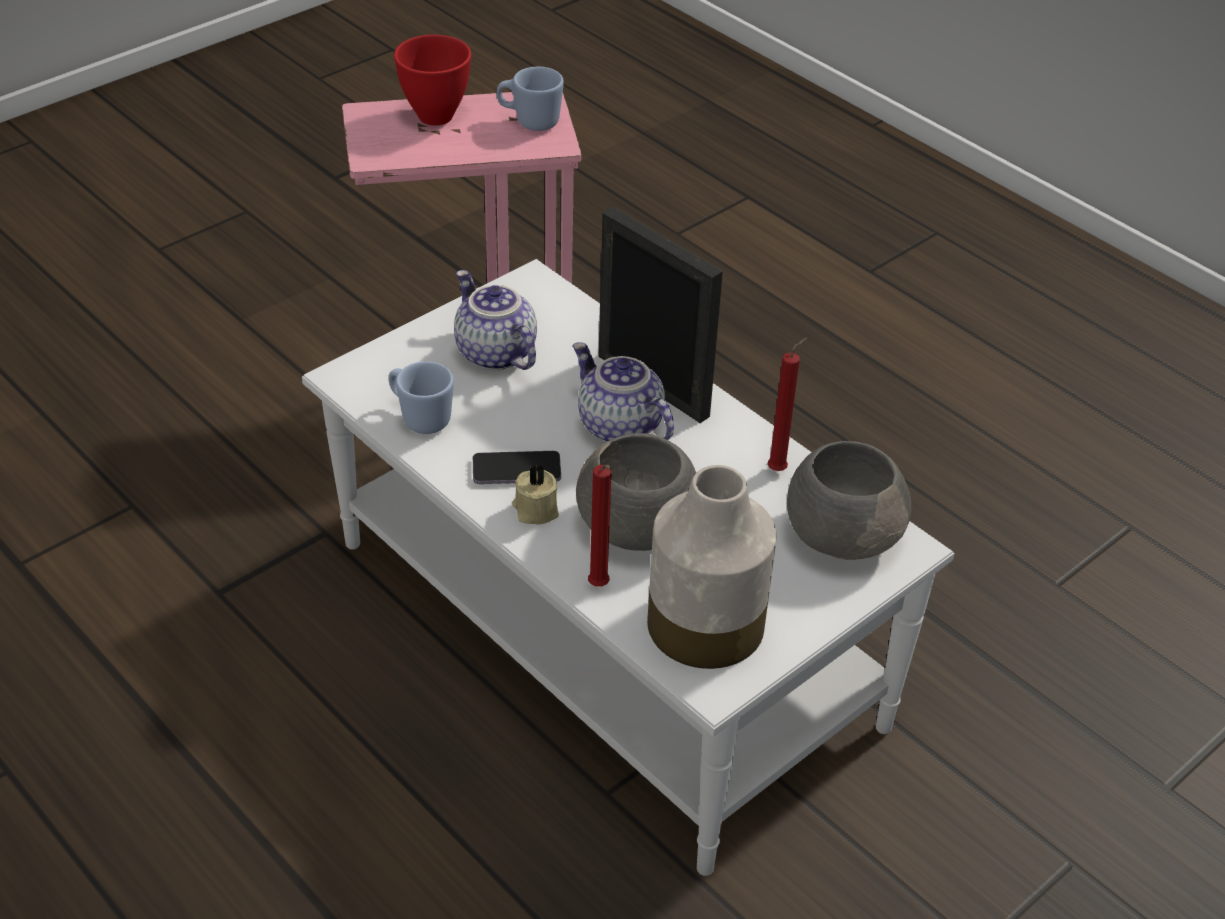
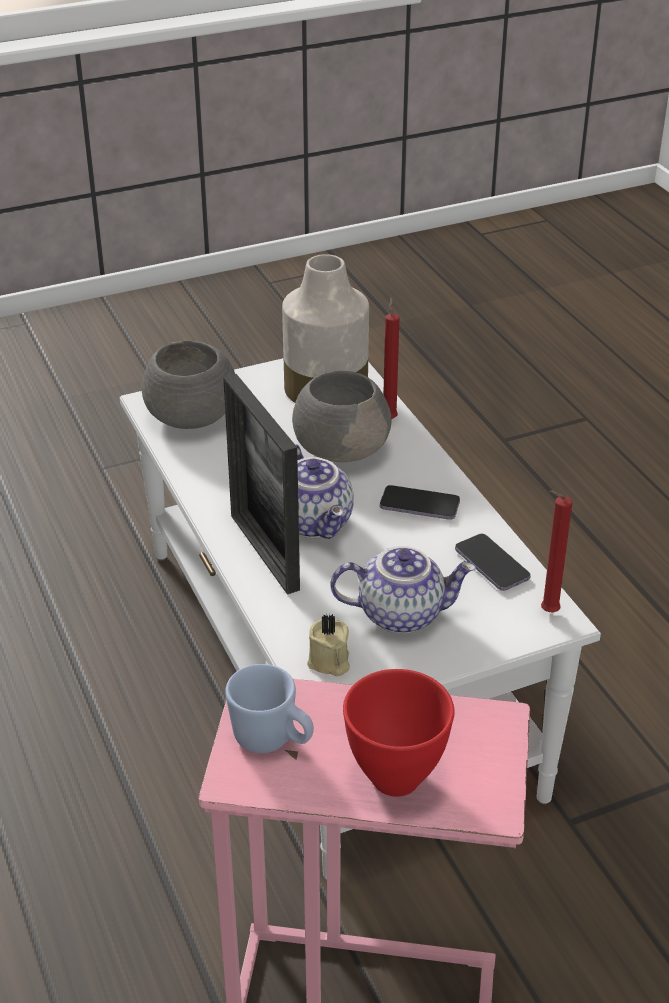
camera: 160 degrees left, 5 degrees down
blue mug [388,361,454,434] -> phone [455,534,531,591]
teapot [454,270,537,370] -> teapot turned 75 degrees counterclockwise [330,546,476,634]
beige candle [512,464,559,524] -> beige candle moved to [307,613,350,677]
red candle [768,338,807,471] -> red candle moved to [541,490,572,612]

